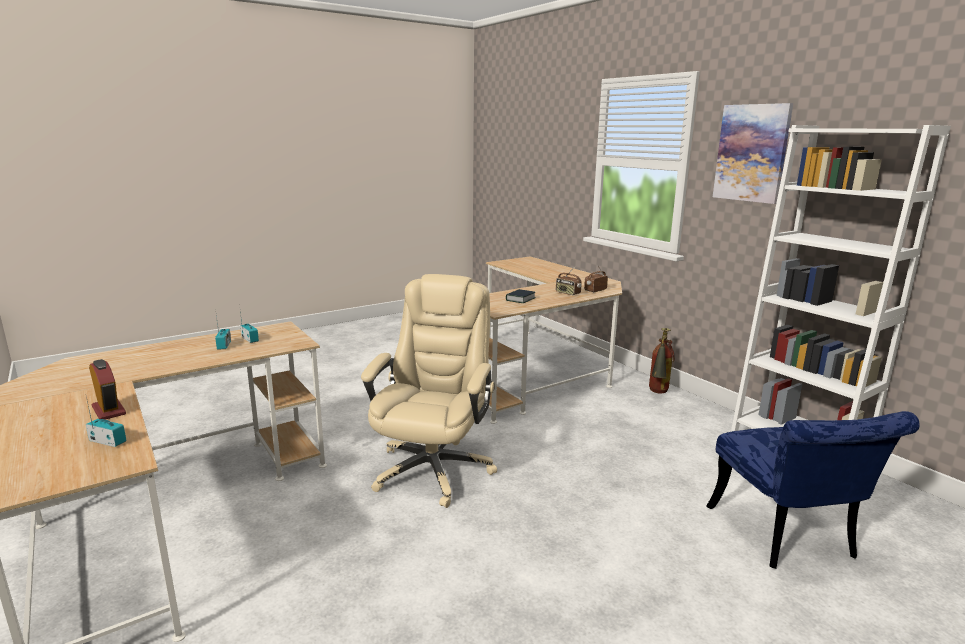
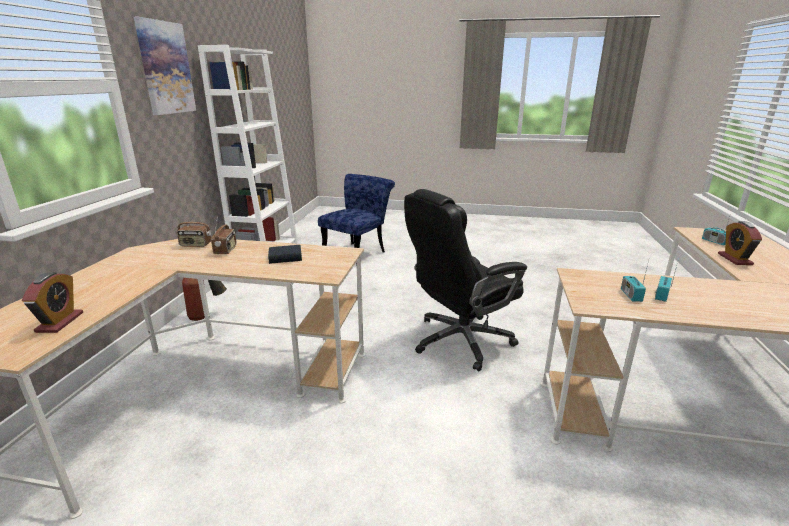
camera: 135 degrees left, 5 degrees up
beige office chair [361,274,497,508] -> black office chair [404,189,527,371]
none -> alarm clock [22,272,83,333]

